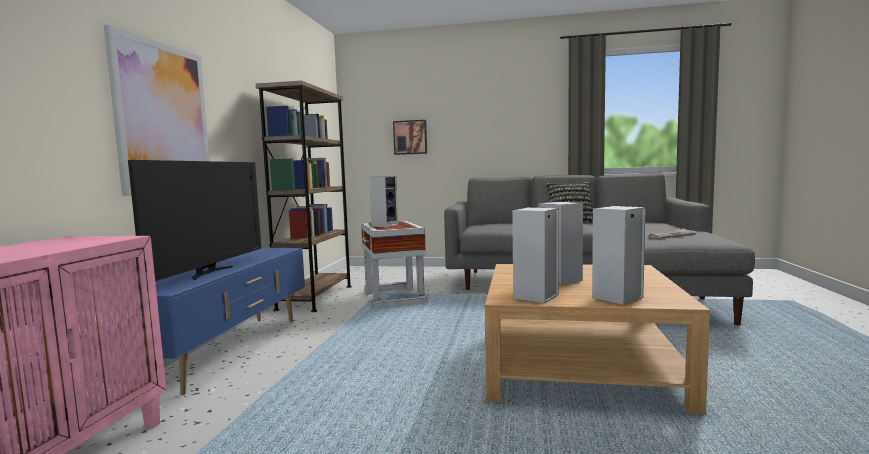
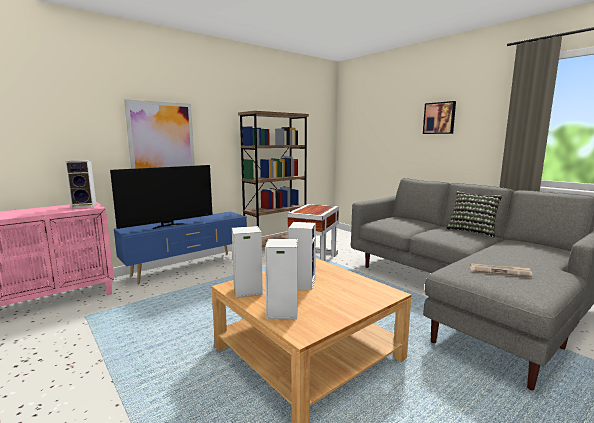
camera: 40 degrees right, 5 degrees up
speaker [369,176,398,227] -> speaker moved to [65,160,96,209]
picture [393,120,427,155] -> picture moved to [423,101,456,134]

